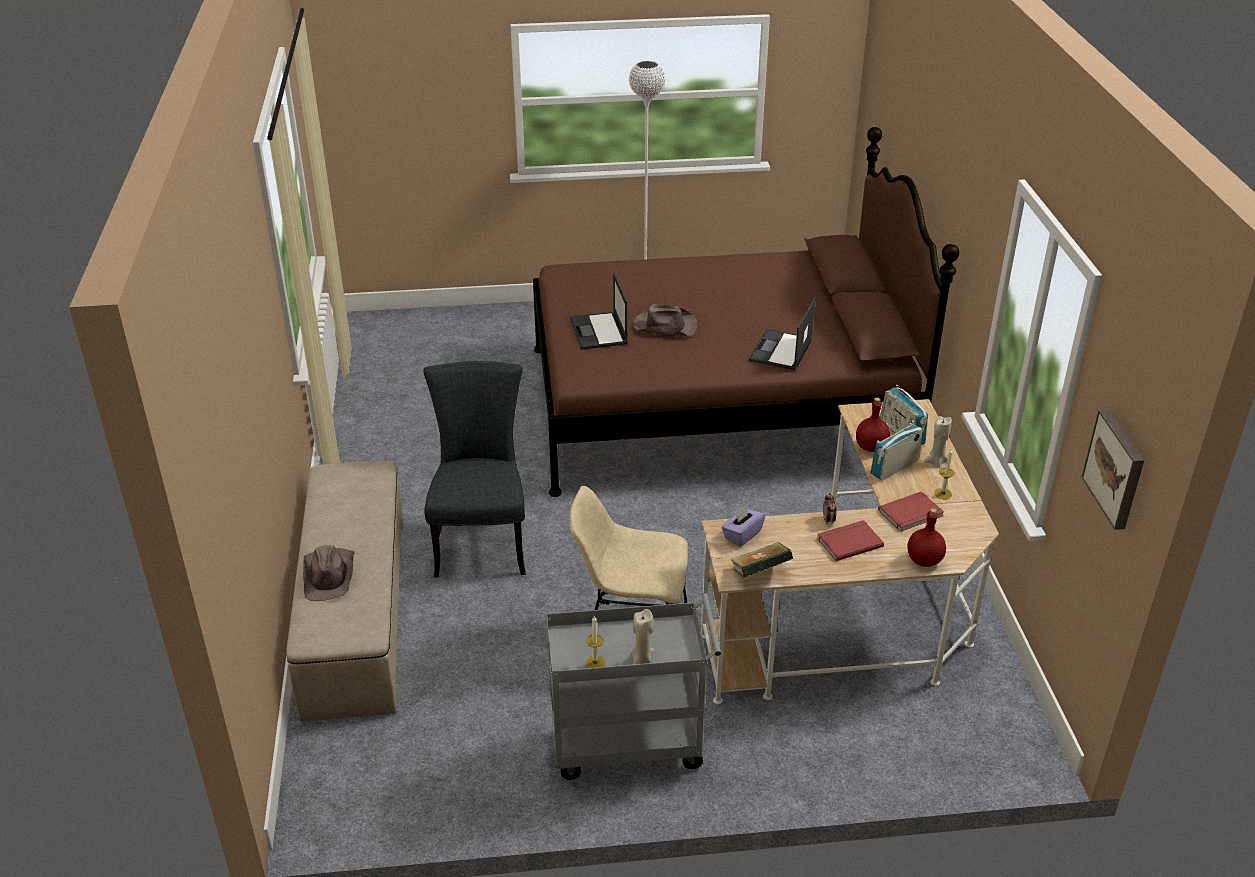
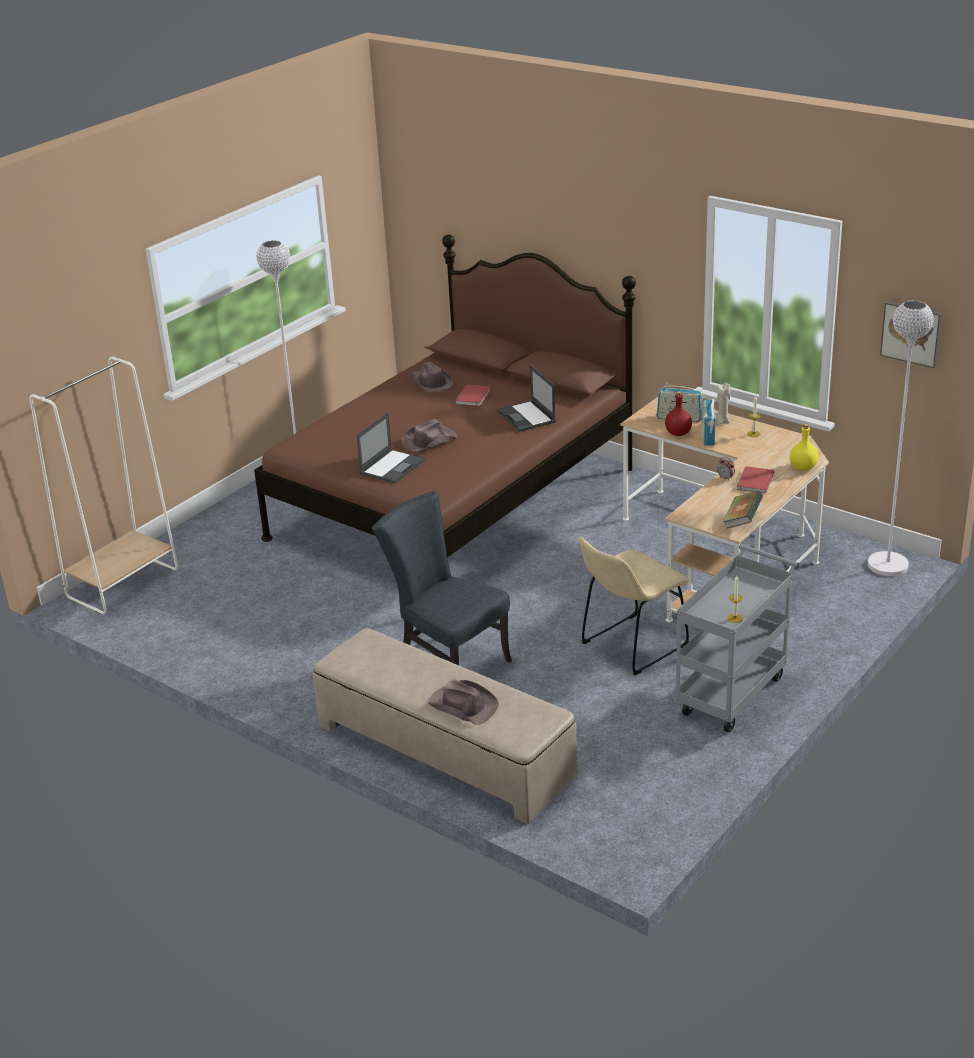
camera: 45 degrees left, 5 degrees down
laptop [570,273,628,350] -> laptop turned 90 degrees counterclockwise [357,413,426,484]
beige candle [630,609,654,664] -> none
purple tissue box [722,505,765,547] -> none
red book [878,491,944,532] -> red book moved to [455,385,490,406]
red bottle [907,508,946,567] -> yellow bottle [790,424,818,471]
none -> clothes rack [29,357,178,614]
none -> brown hat [411,362,454,393]
none -> white floor lamp [868,300,933,576]

